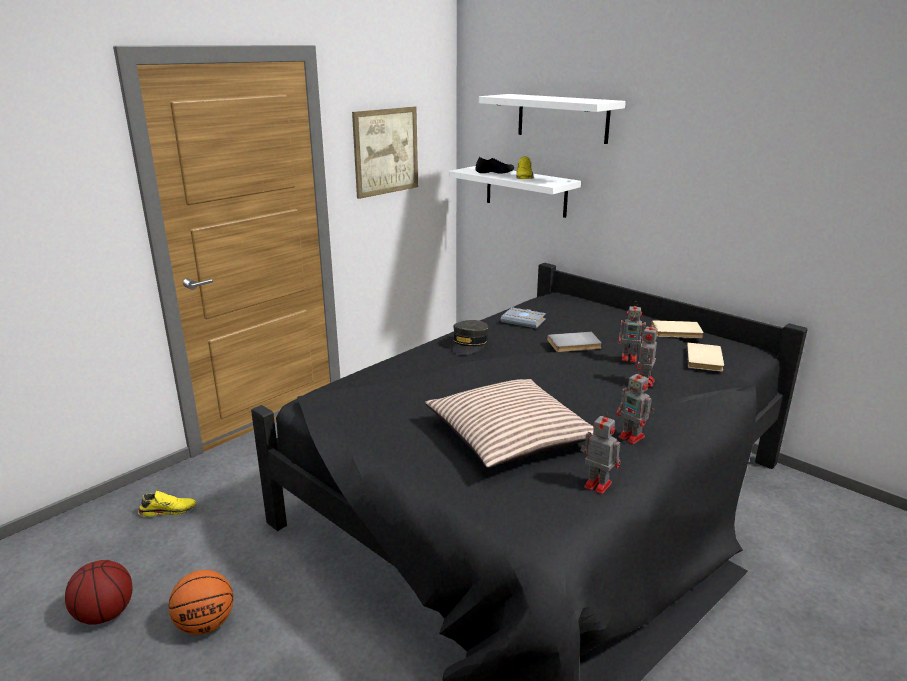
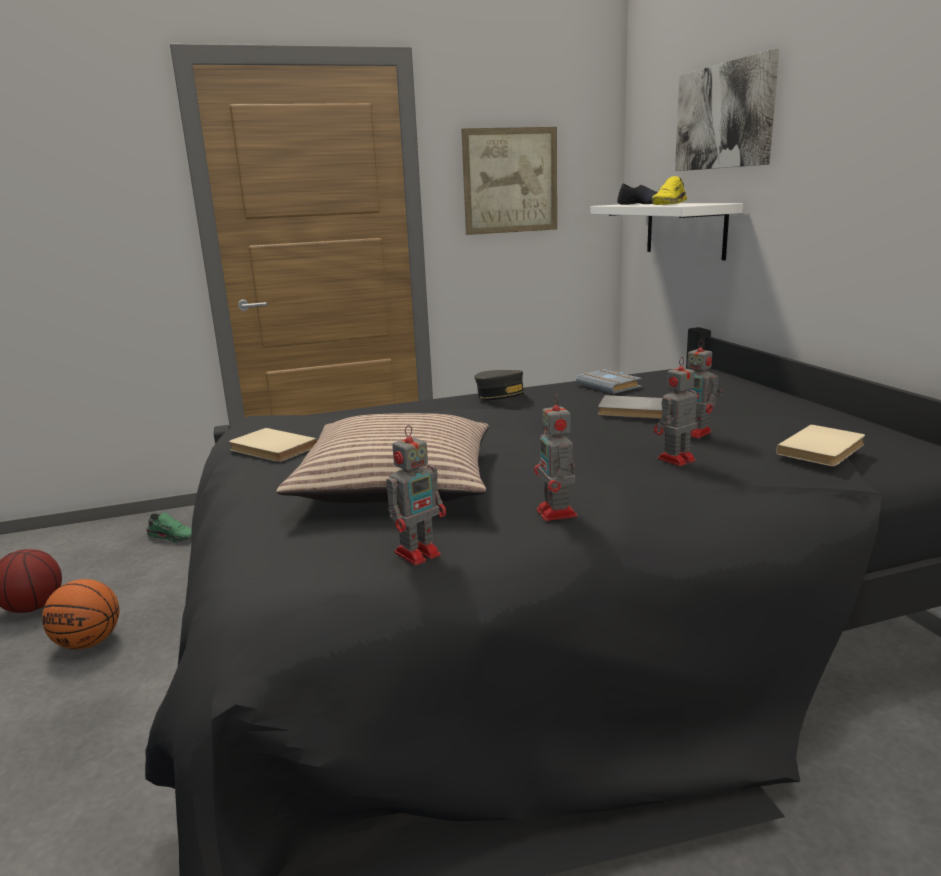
camera: 30 degrees right, 5 degrees down
yellow shoe [138,491,196,517] -> green shoe [146,513,192,543]
grey cap [450,320,488,355] -> grey cap turned 90 degrees counterclockwise [475,370,533,407]
white shelf [479,94,626,144] -> picture [675,49,779,171]
toy robot [580,411,621,494] -> toy robot turned 75 degrees clockwise [386,425,446,565]
beige book [652,320,704,338] -> beige book moved to [229,428,317,462]

